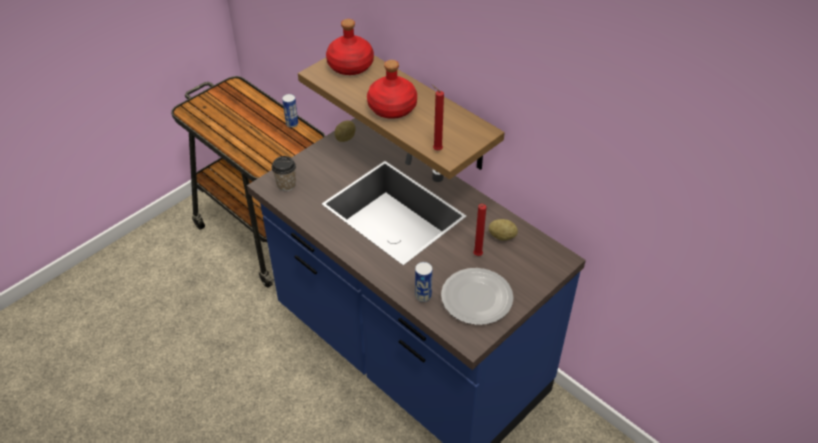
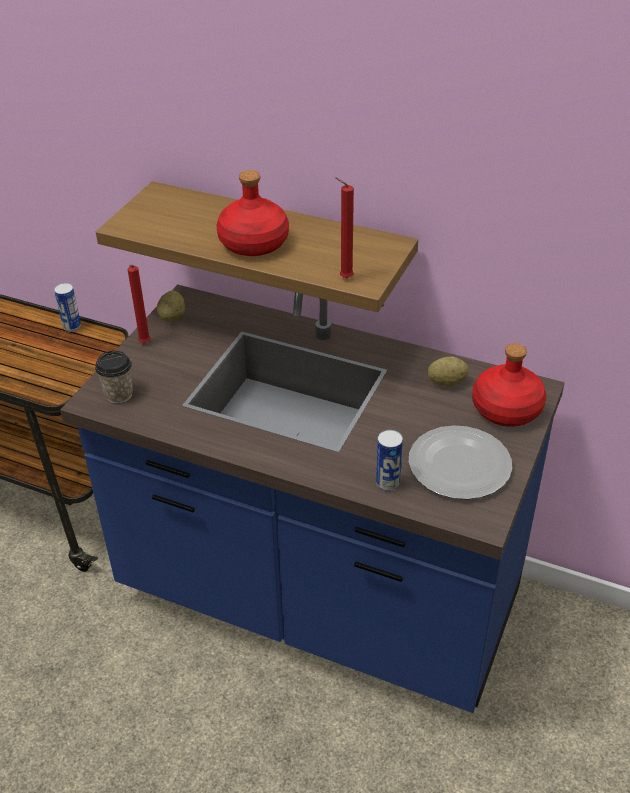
camera: 20 degrees left, 5 degrees down
red bottle [326,19,374,75] -> red bottle moved to [472,344,546,427]
red candle [473,204,487,256] -> red candle moved to [128,265,151,343]

